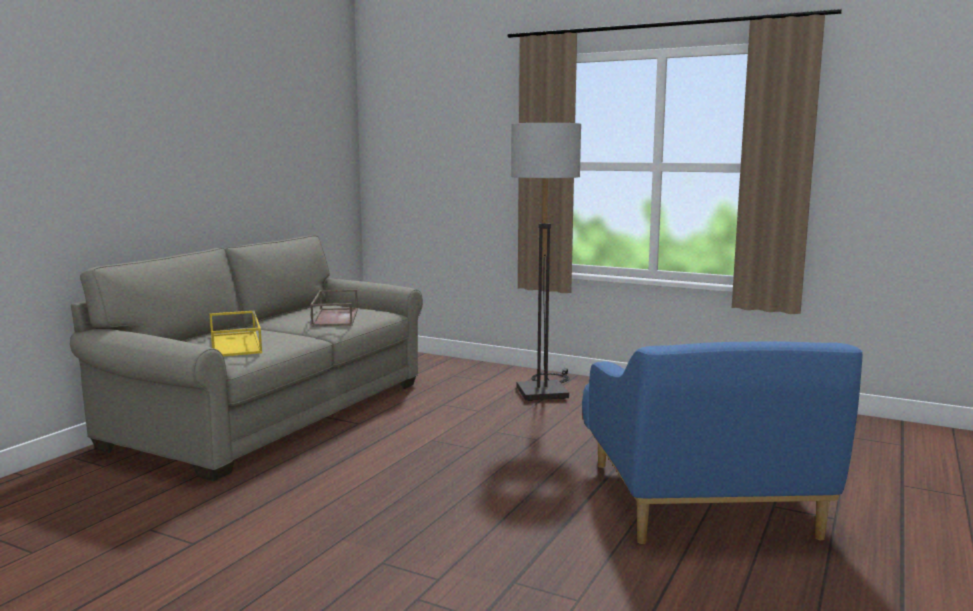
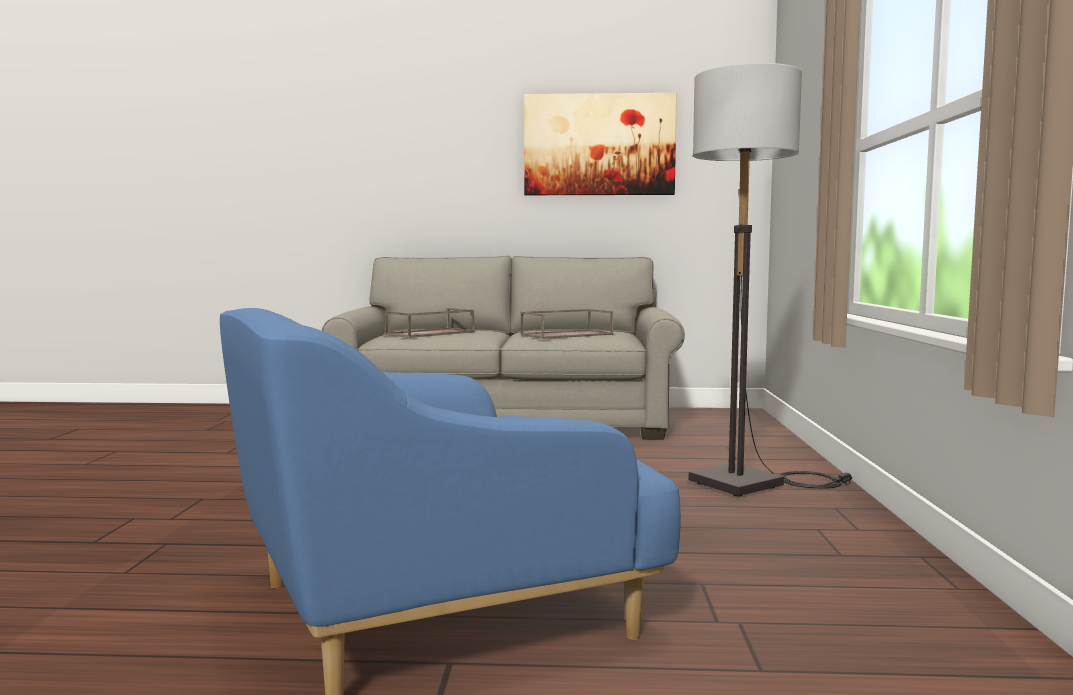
camera: 65 degrees right, 5 degrees down
yellow tray [210,310,262,356] -> brown tray [384,308,475,338]
none -> picture [524,93,677,195]

